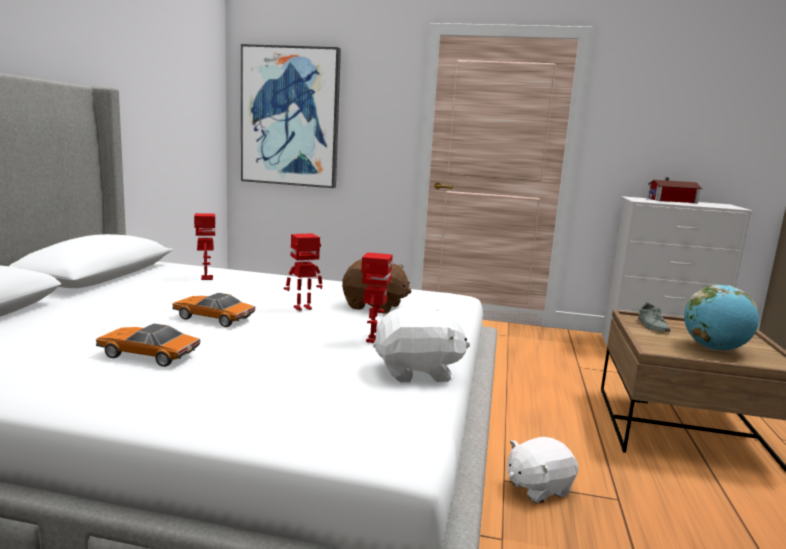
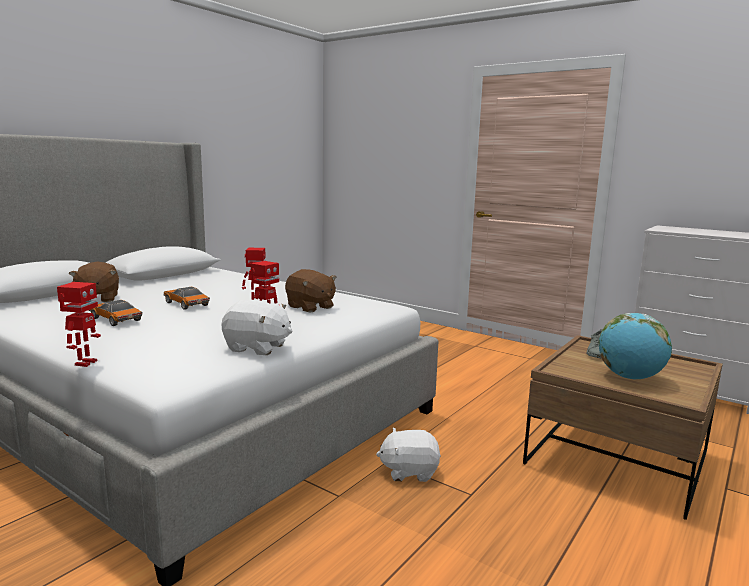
camera: 25 degrees right, 0 degrees up
toy robot [194,213,216,280] -> toy robot moved to [57,282,101,367]
picture [241,44,341,188] -> none
toy house [647,177,702,203] -> none
none -> brown plush toy [69,261,119,303]

